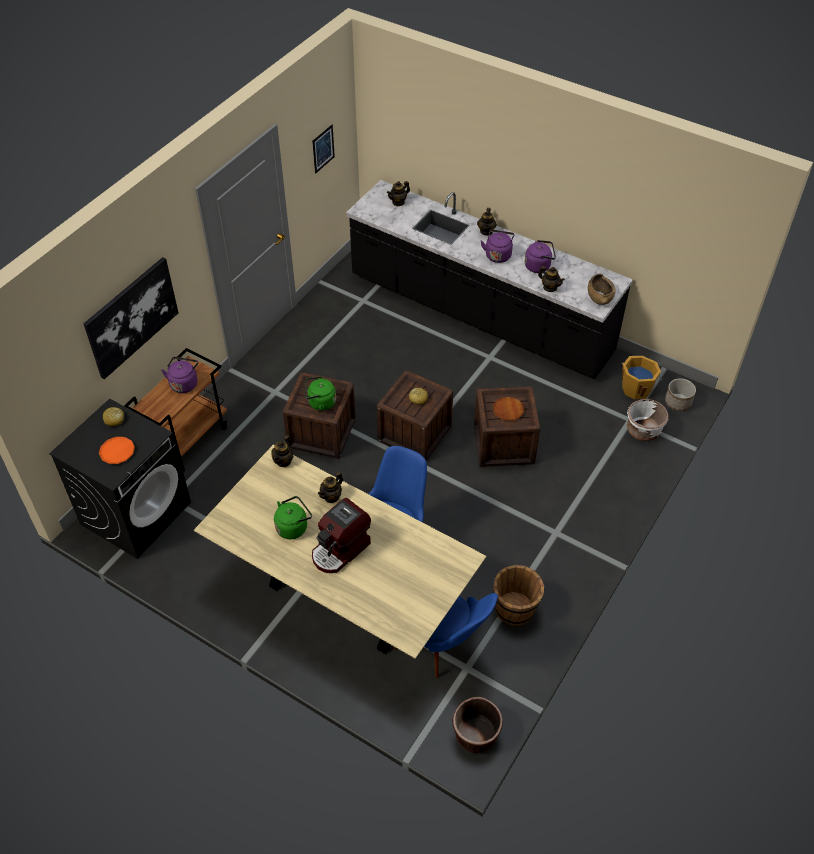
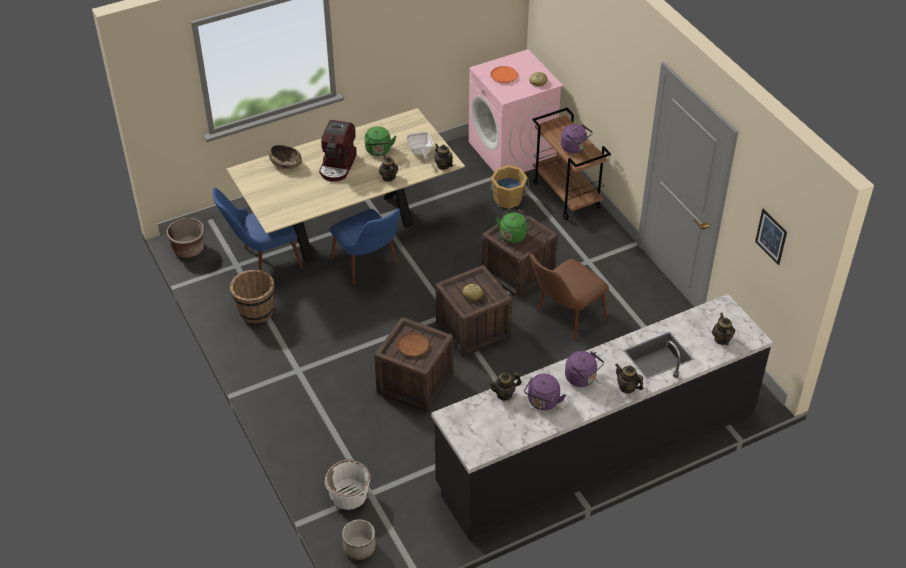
camera: 120 degrees right, 5 degrees down
black washing machine [49,399,191,559] -> pink washing machine [469,49,563,172]
picture [84,257,179,379] -> none
coffee machine [312,498,371,573] -> coffee machine turned 150 degrees counterclockwise [319,120,357,182]
brown bowl [588,273,616,305] -> brown bowl moved to [268,145,302,169]
orange bucket [621,356,662,400] -> orange bucket moved to [491,165,529,209]
none -> frying pan [406,132,433,160]
none -> brown chair [530,254,609,340]

